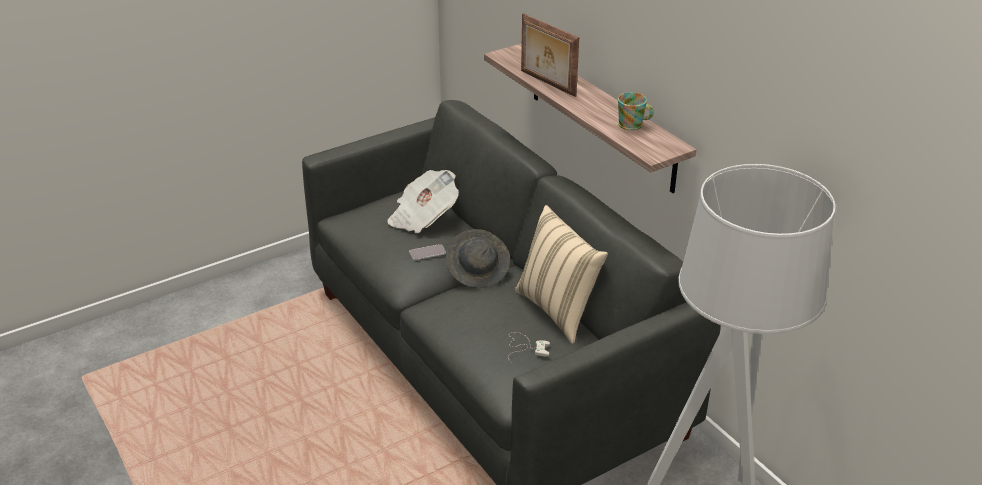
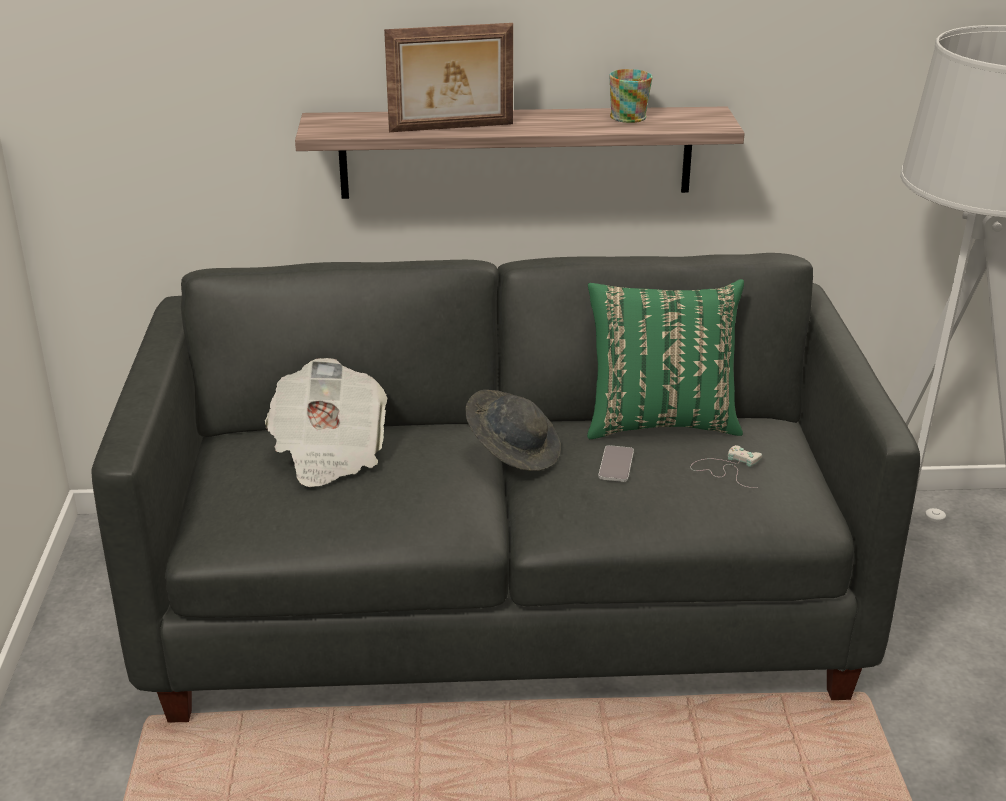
camera: 60 degrees left, 5 degrees down
phone [409,244,446,260] -> phone moved to [598,445,634,482]
beige pillow [515,205,608,344] -> green pillow [587,279,744,439]

